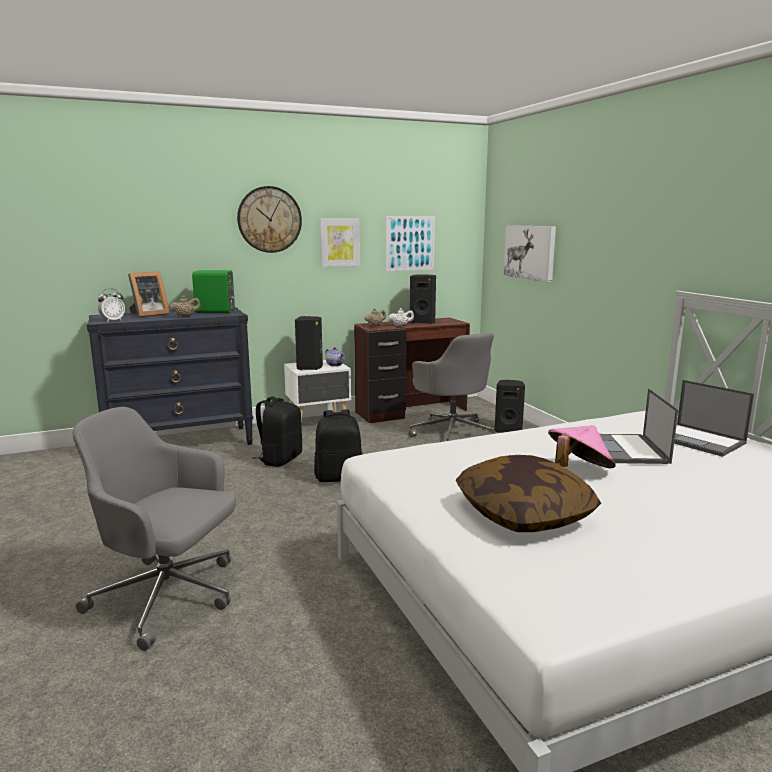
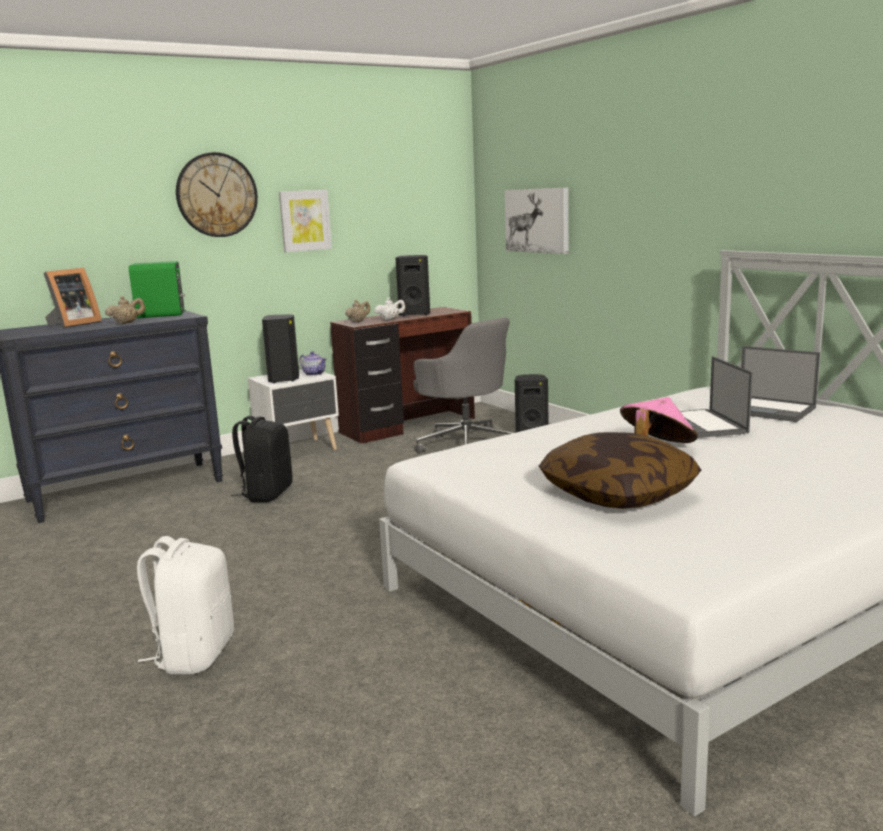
camera: 10 degrees left, 0 degrees up
grey office chair [72,407,236,651] -> white backpack [137,536,234,674]
alarm clock [98,289,125,322] -> none
black backpack [314,409,363,482] -> none
picture [386,216,435,271] -> none

